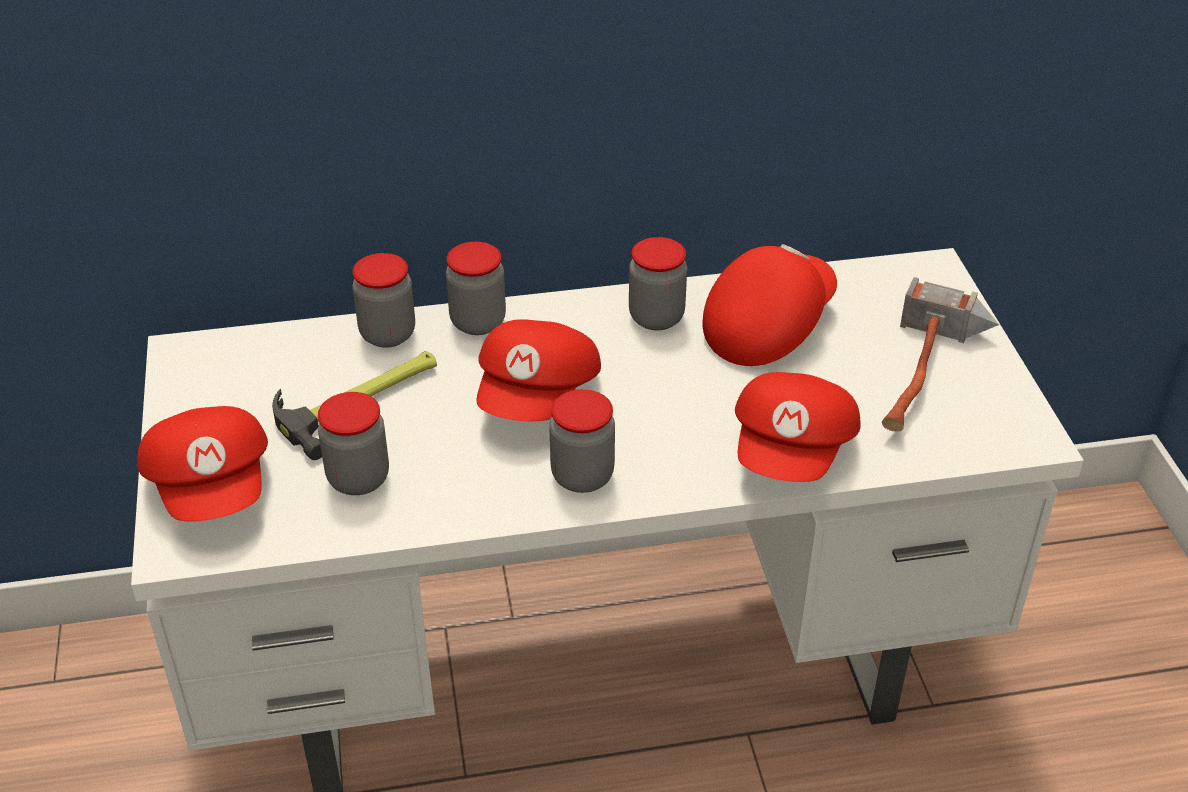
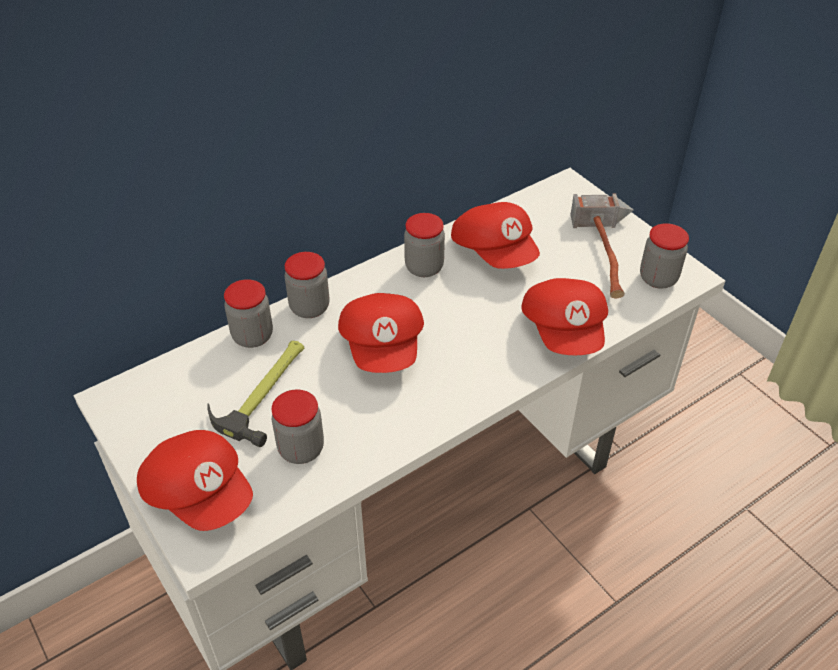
camera: 25 degrees left, 5 degrees up
jar [549,389,615,493] -> jar moved to [640,223,689,289]
red cap [702,244,837,366] -> red cap turned 135 degrees clockwise [451,202,540,269]

